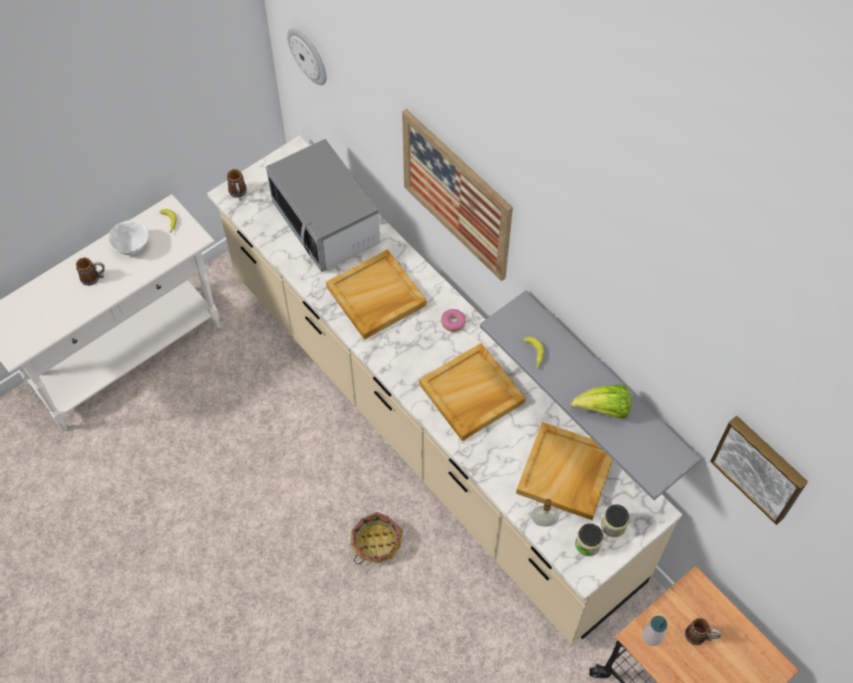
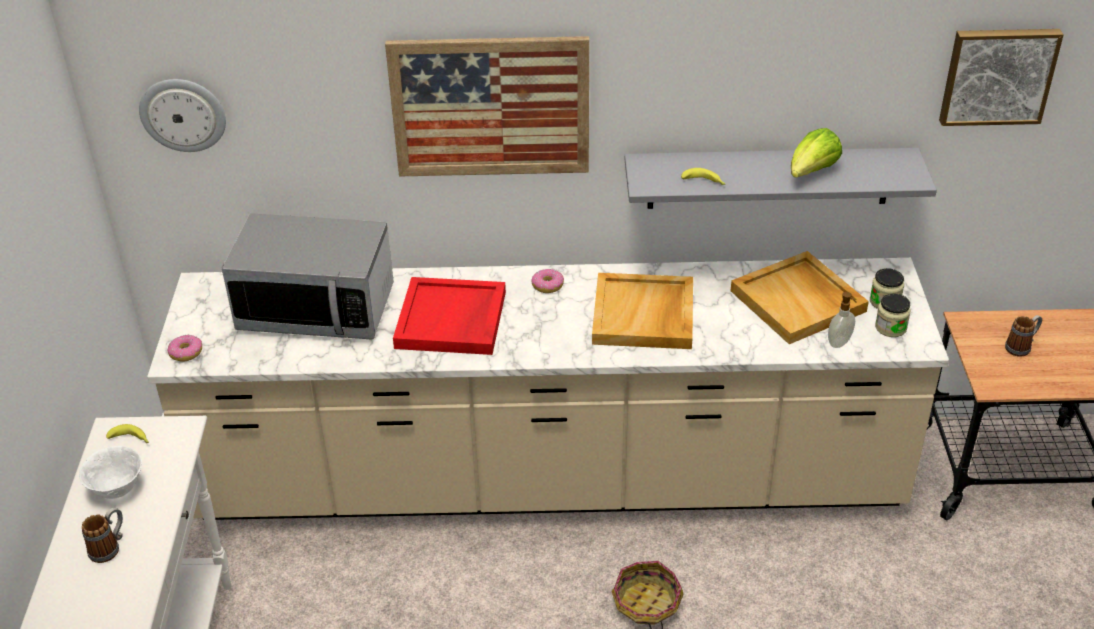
camera: 50 degrees left, 20 degrees down
mug [227,169,247,200] -> donut [168,335,202,362]
beige tray [326,249,427,340] -> red tray [393,277,506,355]
soap dispenser [642,616,667,646] -> none

